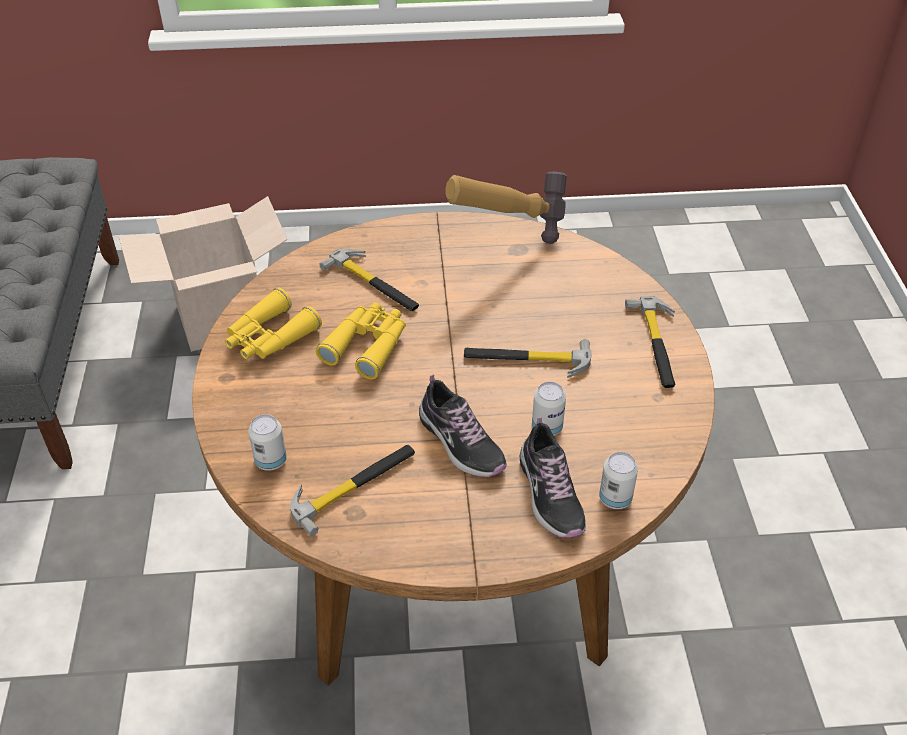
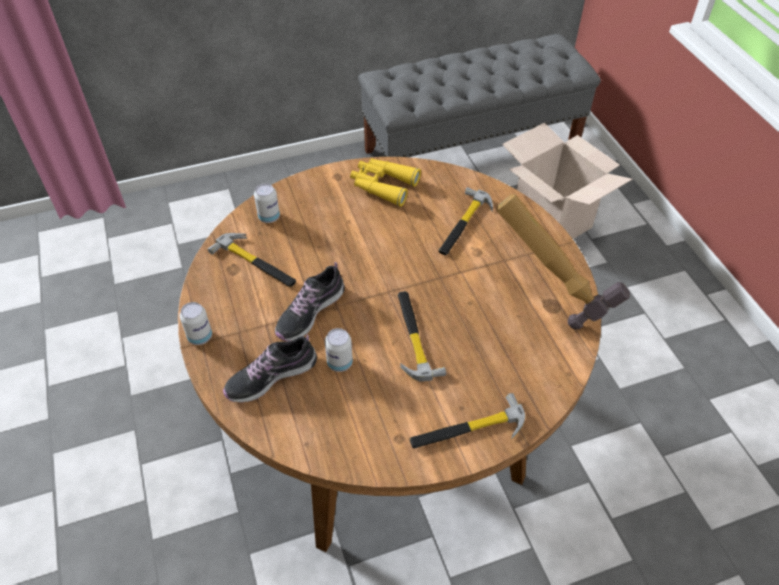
camera: 75 degrees right, 5 degrees up
yellow binoculars [316,302,406,379] -> none
can [599,452,638,509] -> can moved to [180,302,212,345]

